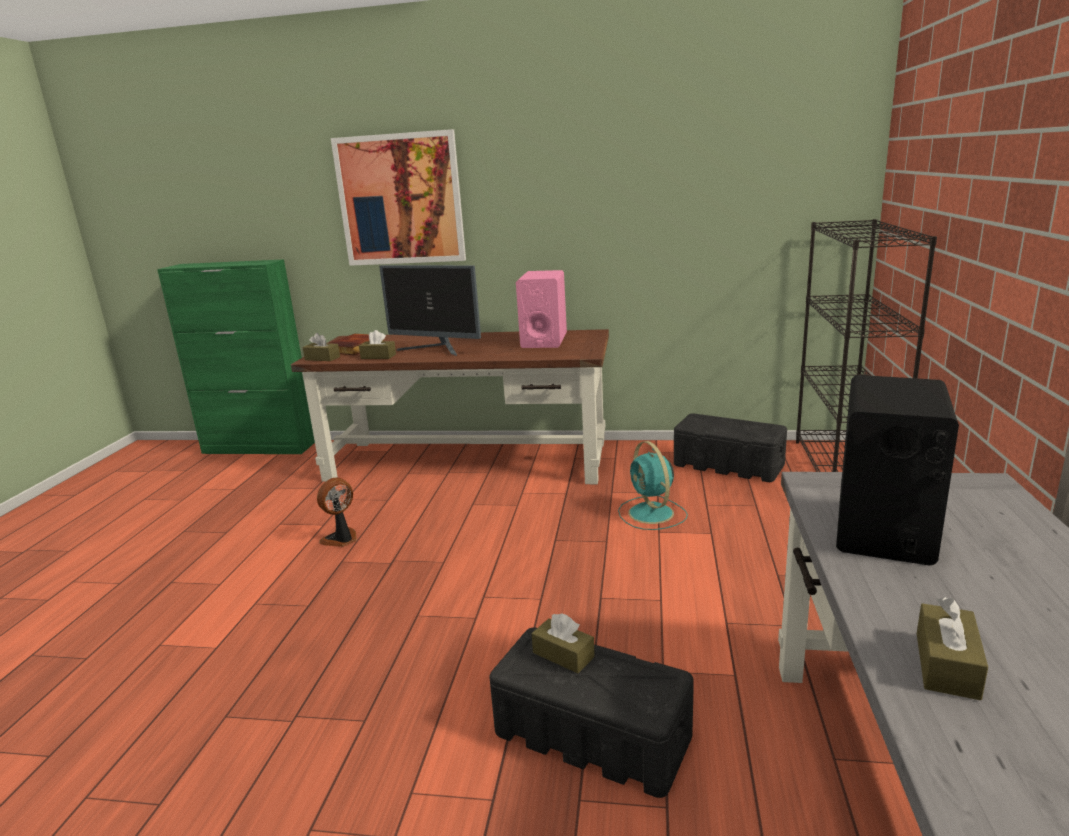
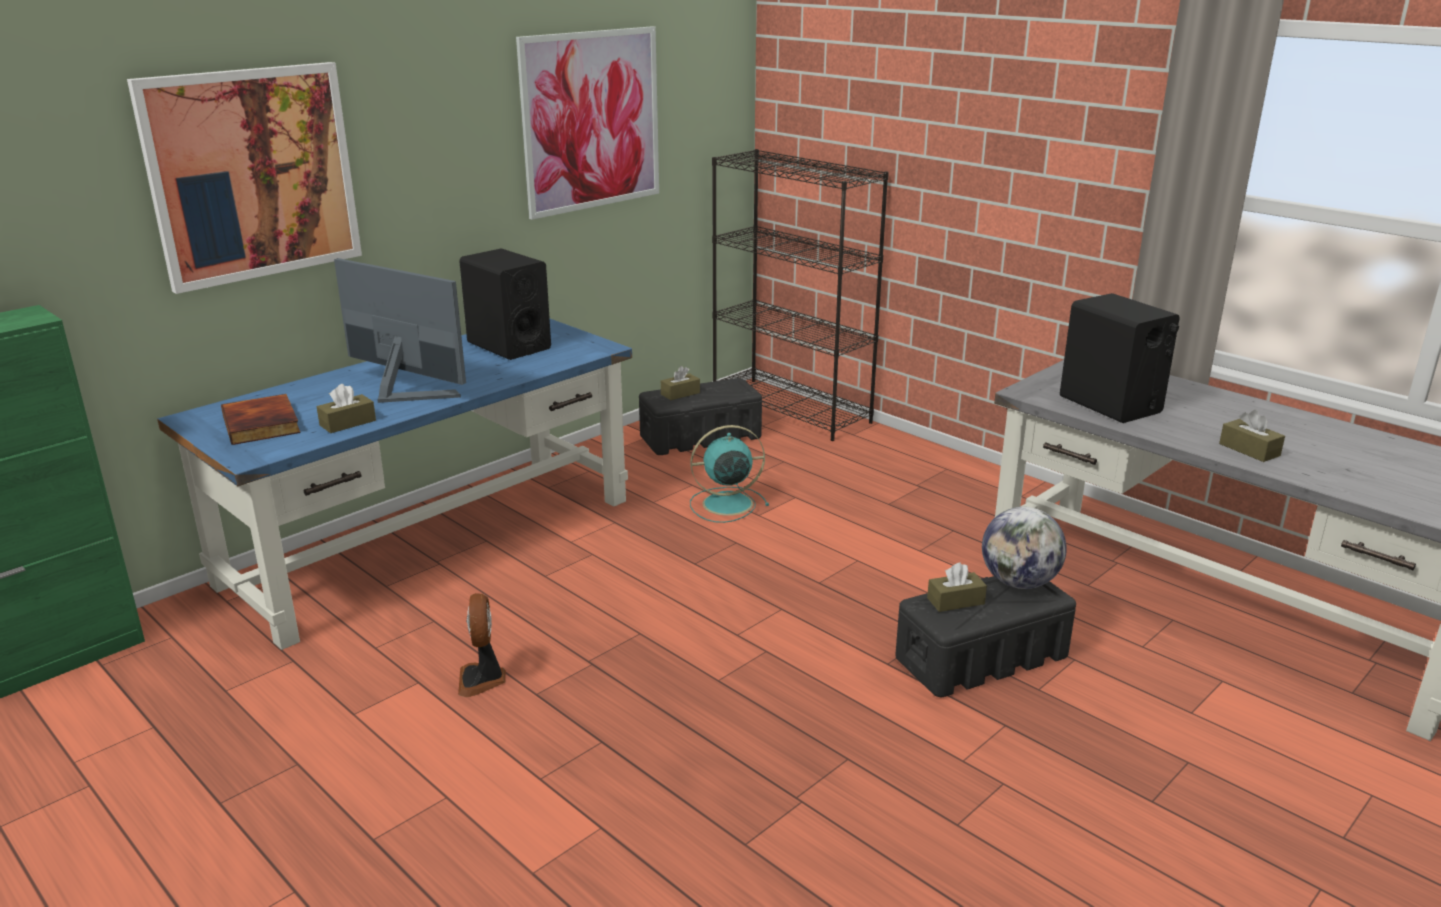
camera: 55 degrees left, 5 degrees up
brown desk [291,329,609,484] -> blue desk [157,319,632,650]
brown tissue box [303,333,340,361] -> brown tissue box moved to [661,366,700,400]
monitor [379,265,481,356] -> monitor turned 120 degrees counterclockwise [334,258,466,403]
pink speaker [516,270,567,348] -> black speaker [459,248,551,360]
turquoise fan [618,441,688,530] -> turquoise fan turned 150 degrees clockwise [690,425,769,523]
none -> picture [516,26,659,220]
none -> globe [982,507,1067,589]

